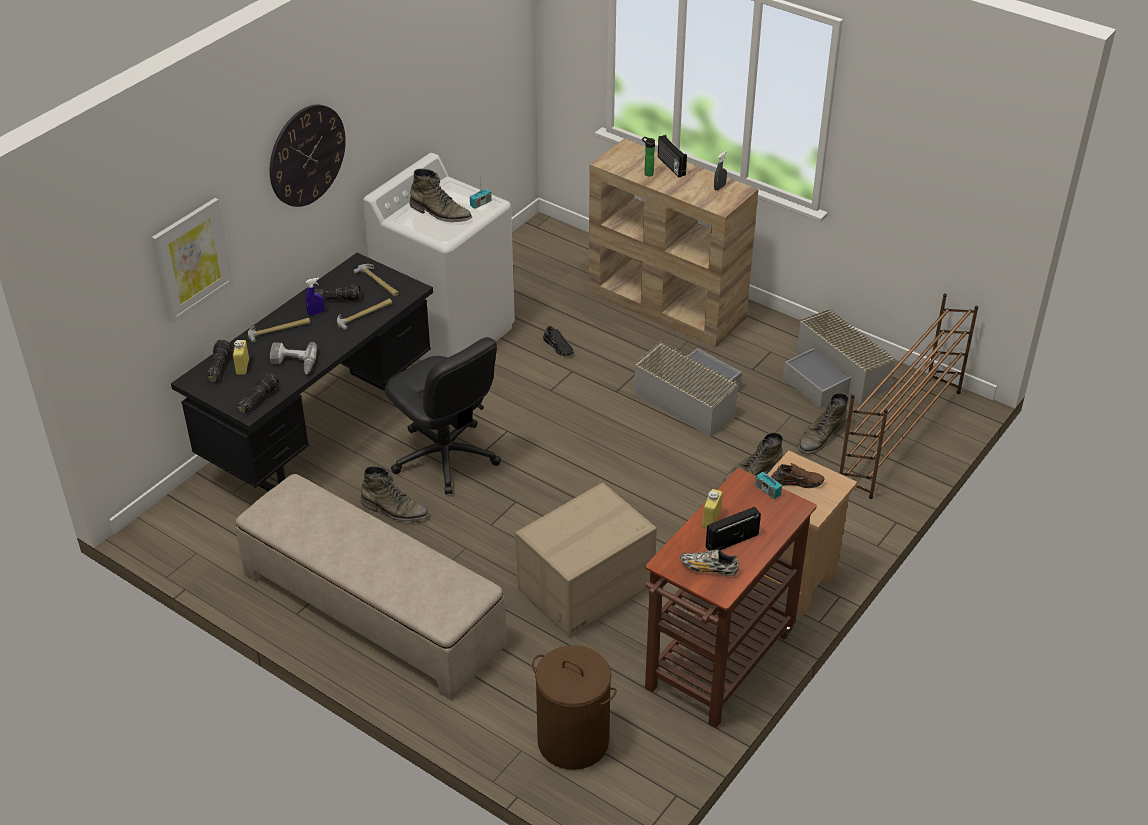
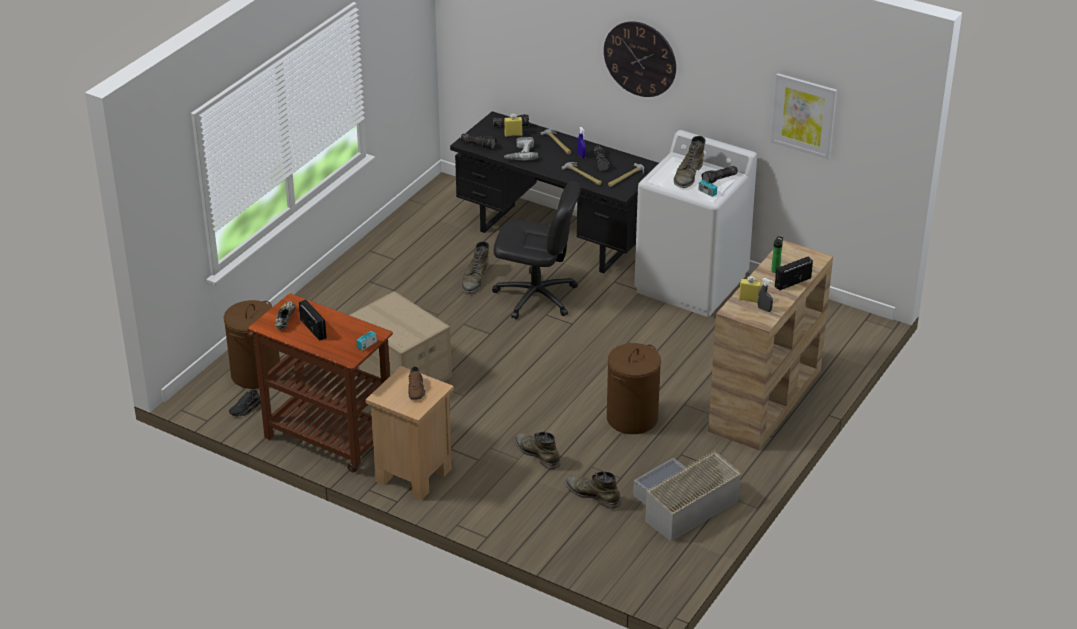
camera: 85 degrees right, 5 degrees down
picture [152,198,233,323] -> picture moved to [771,73,837,160]
beige bench [235,474,507,700] -> none
black office chair [385,337,501,495] -> black office chair turned 120 degrees counterclockwise [492,181,581,319]
black shoe [543,326,573,356] -> black shoe moved to [229,389,261,416]
grey storage box [634,341,742,437] -> brown laundry basket [607,343,661,434]
yellow bottle [702,489,722,528] -> yellow bottle moved to [739,276,761,303]
brown shoe rack [839,294,978,499] -> none
none -> flashlight [701,166,738,184]

